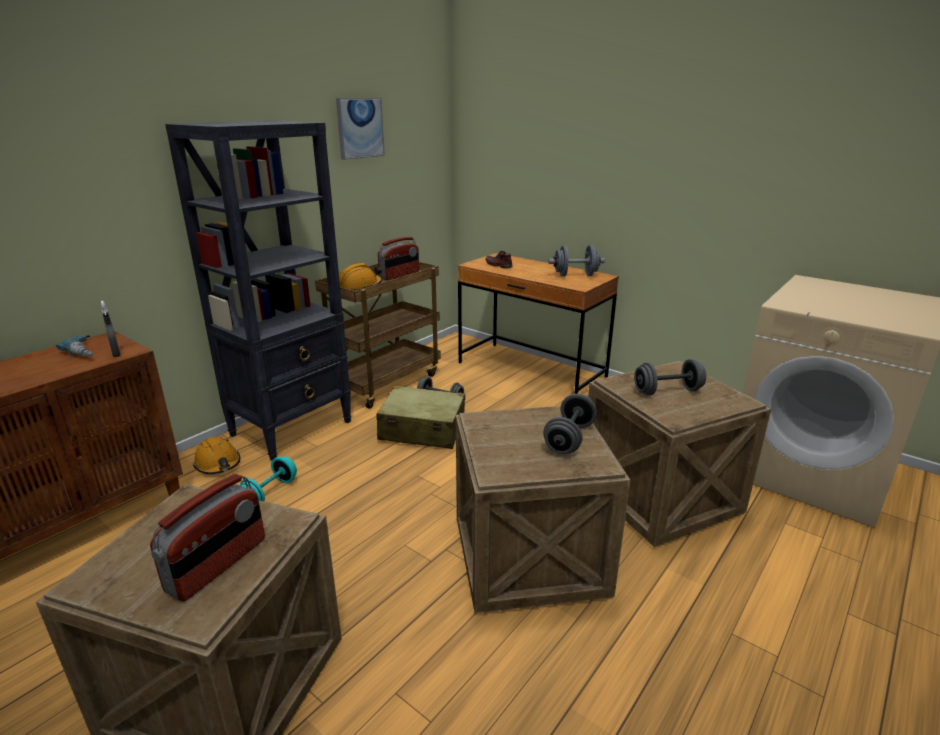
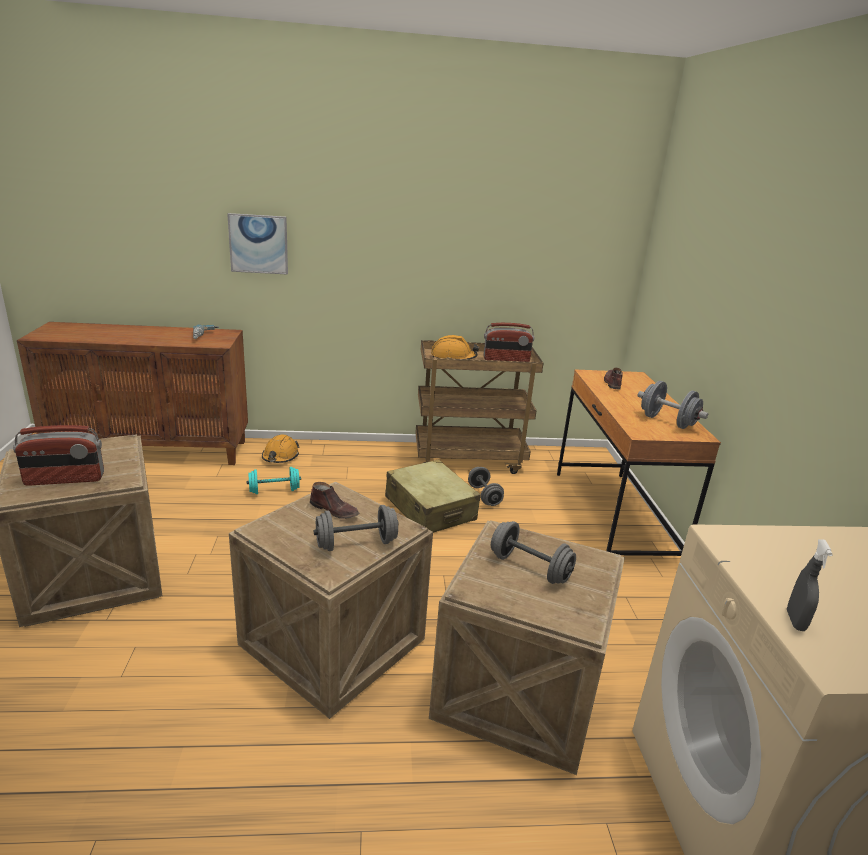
camera: 45 degrees right, 0 degrees up
grey spray bottle [101,301,121,357] -> grey spray bottle moved to [787,539,833,631]
black bookcase [165,121,352,461] -> none
picture [336,98,385,160] -> picture moved to [227,213,288,275]
none -> brown shoe [310,482,359,519]

